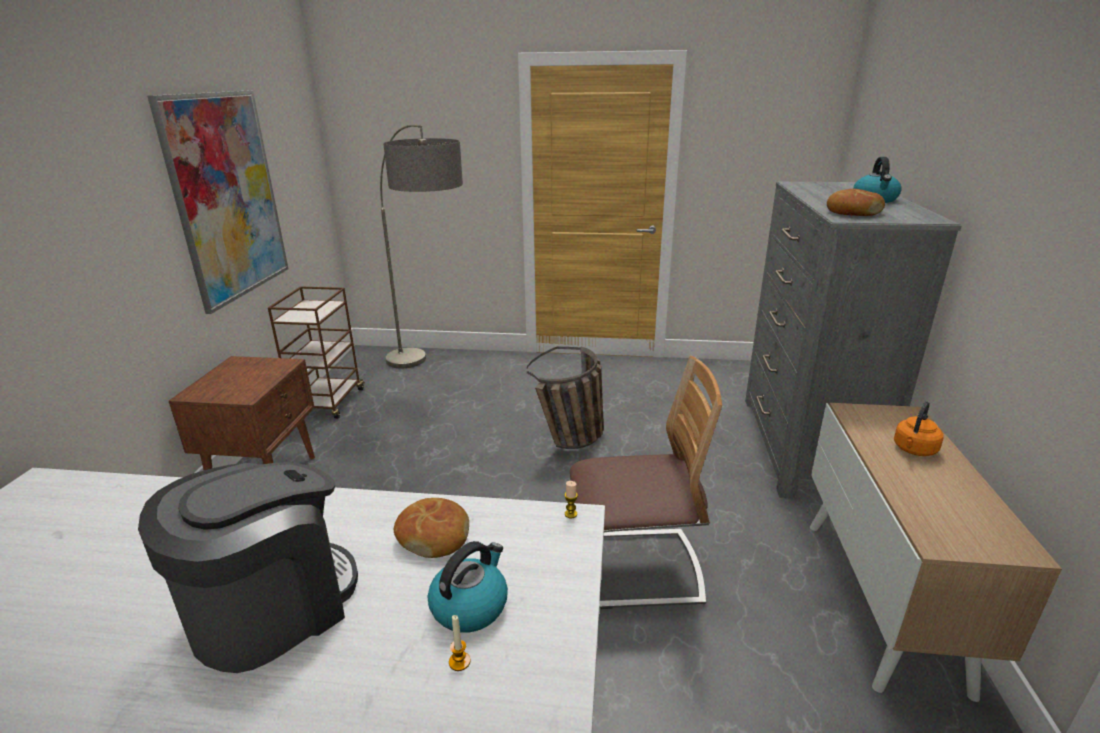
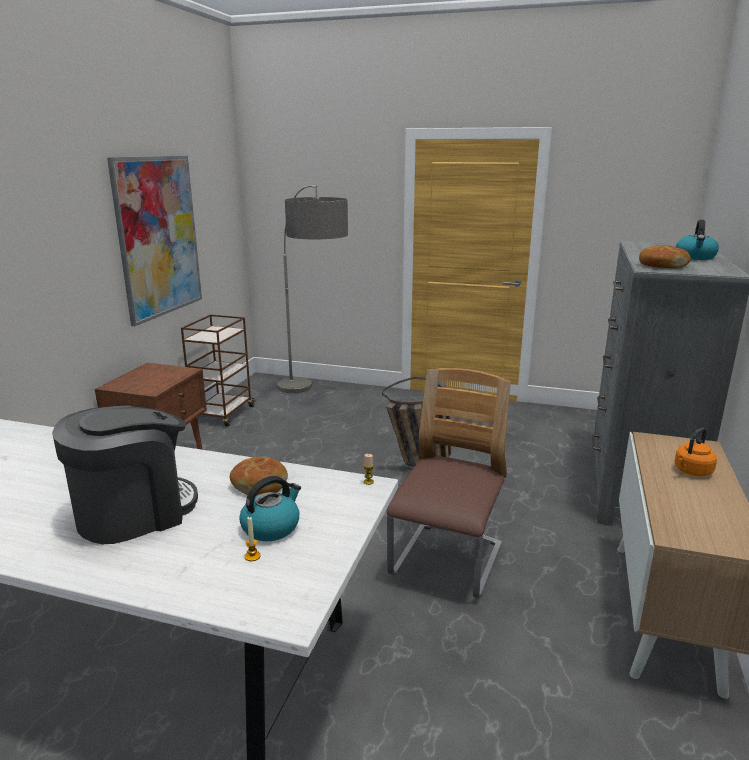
camera: 10 degrees right, 5 degrees down
chair [570,356,722,609] -> chair turned 75 degrees counterclockwise [387,368,511,598]

